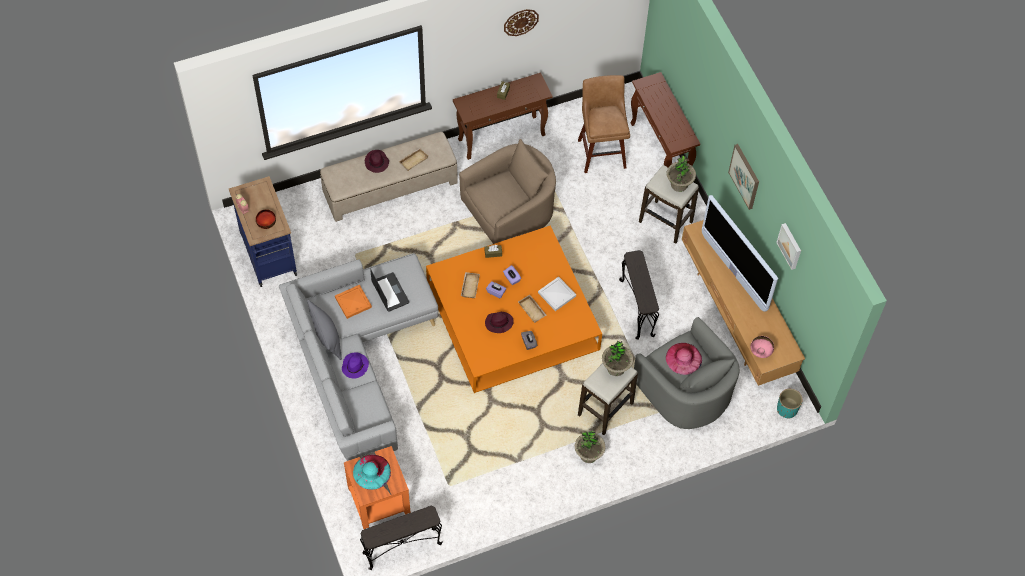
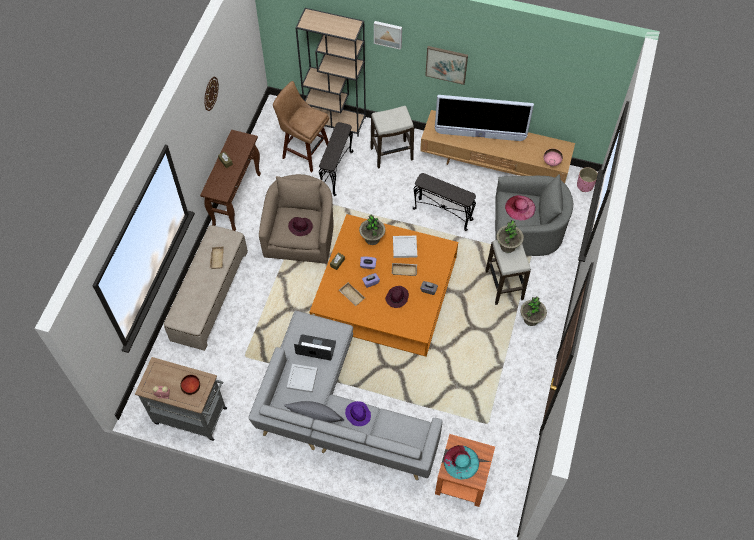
camera: 50 degrees left, 0 degrees up
blue cart [229,176,297,287] -> grey cart [135,357,227,441]
orange tray [335,285,372,319] -> white tray [287,364,318,393]
black side table [360,506,443,570] -> black side table moved to [319,122,353,196]
purple hat [365,150,389,173] -> purple hat moved to [288,217,313,236]
brown console table [631,72,700,167] -> bookcase [296,8,366,137]
potted plant [666,155,696,192] -> potted plant moved to [359,214,385,245]
picture [776,223,801,270] -> picture moved to [374,21,402,50]
turquoise planter [777,389,803,419] -> pink planter [577,167,598,192]

